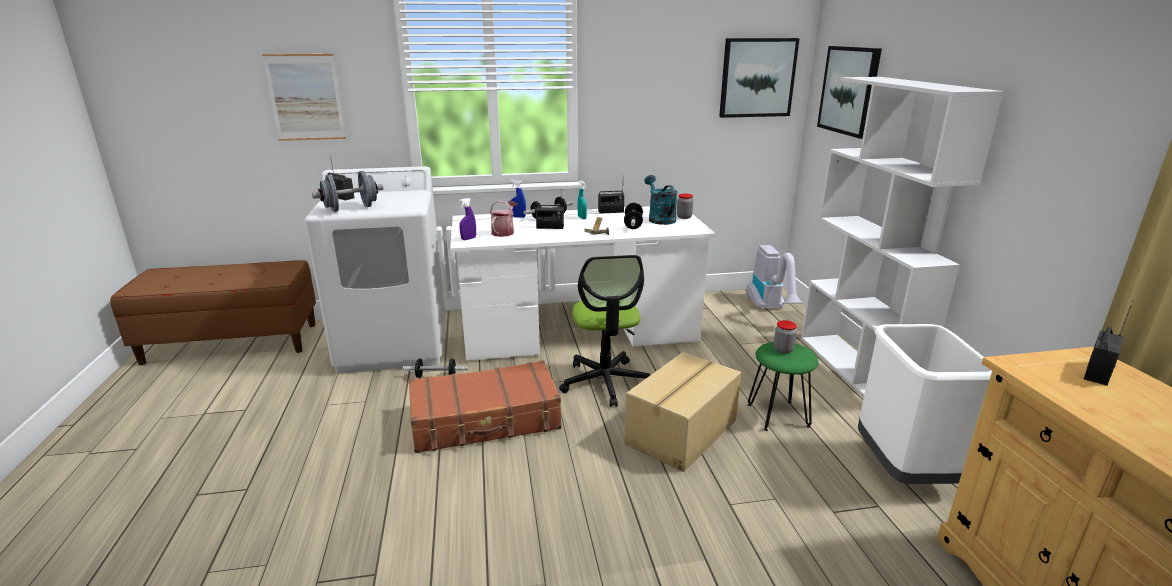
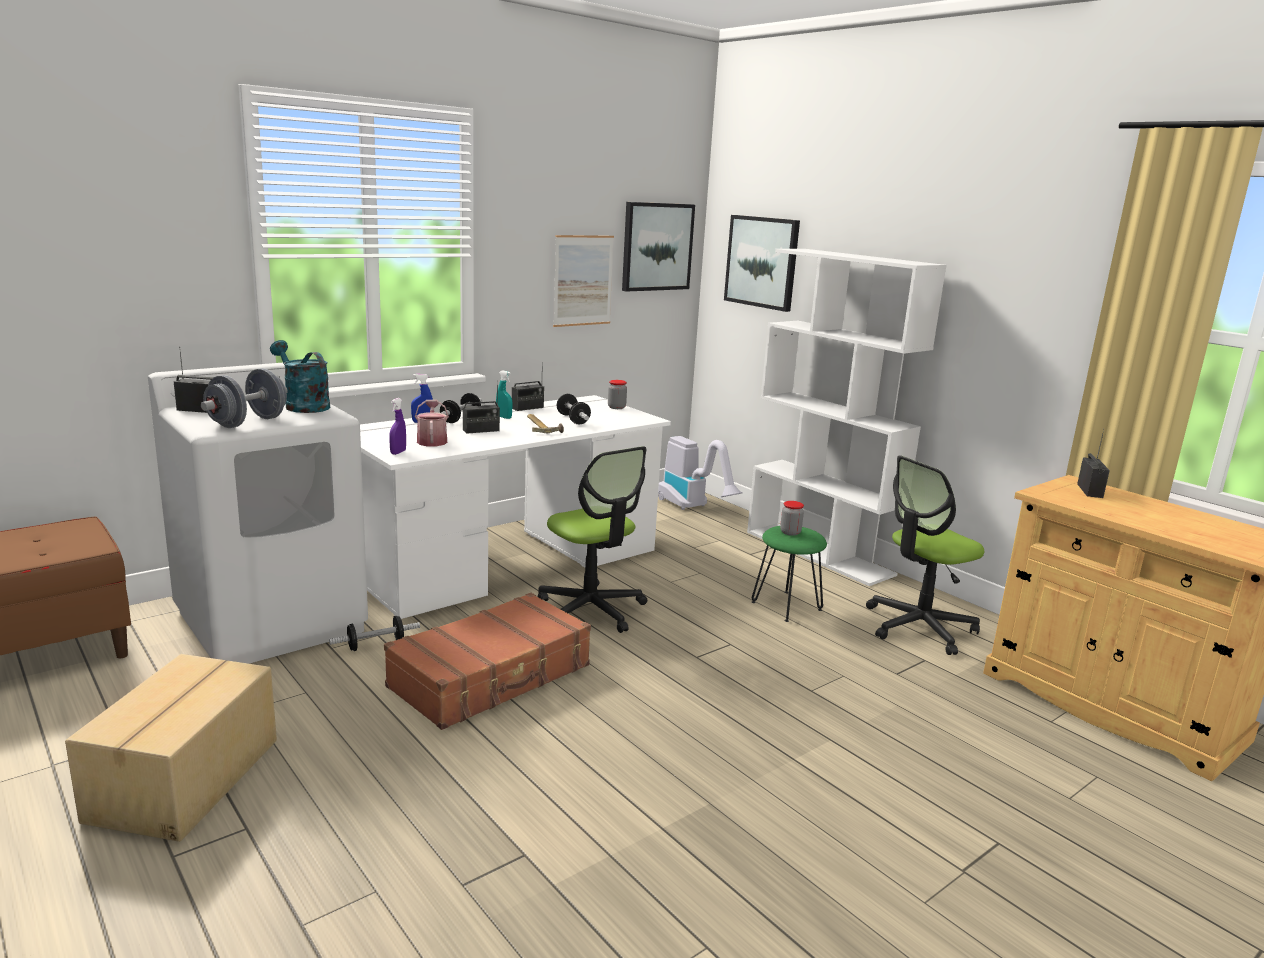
camera: 30 degrees left, 5 degrees down
picture [262,54,346,141] -> picture moved to [553,235,614,327]
cardboard box [624,352,741,472] -> cardboard box moved to [65,654,277,842]
turquoise watering can [644,175,678,225] -> turquoise watering can moved to [270,340,330,413]
white trash can [858,324,992,484] -> office chair [866,455,984,655]

